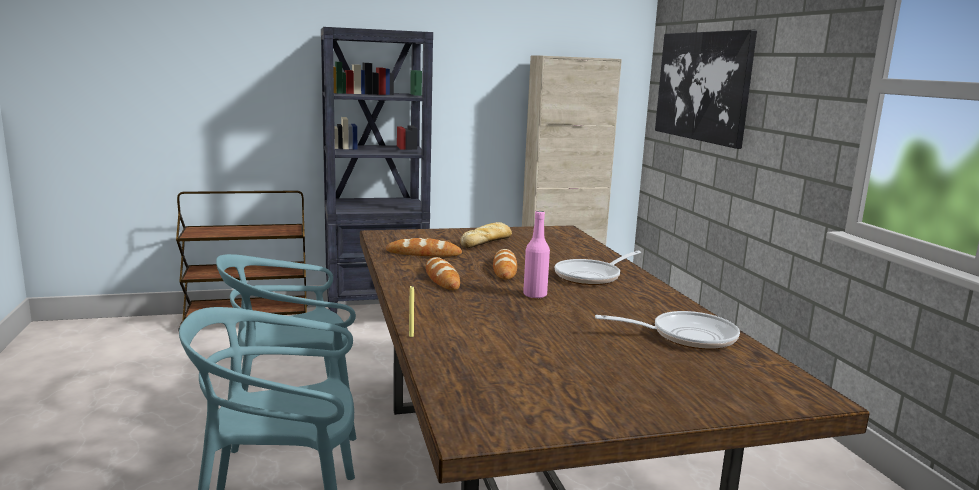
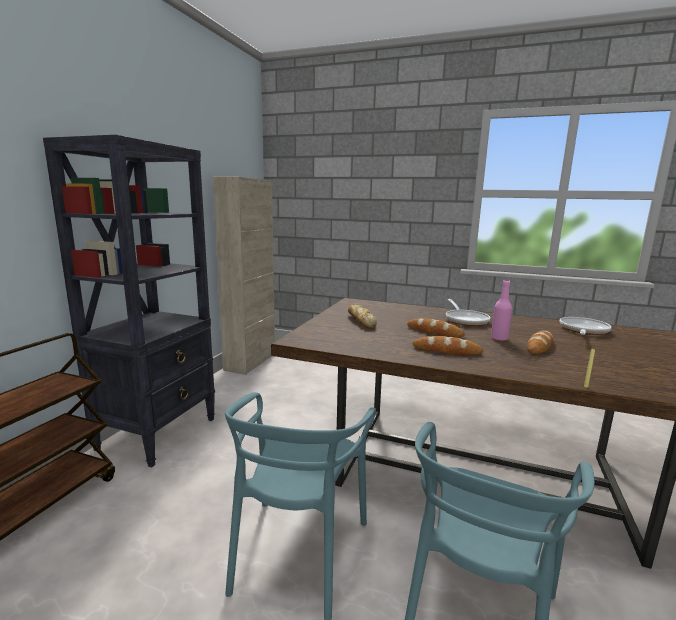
camera: 55 degrees left, 0 degrees up
bread [386,238,462,257] -> bread moved to [527,330,553,354]
picture [655,30,757,149] -> none

